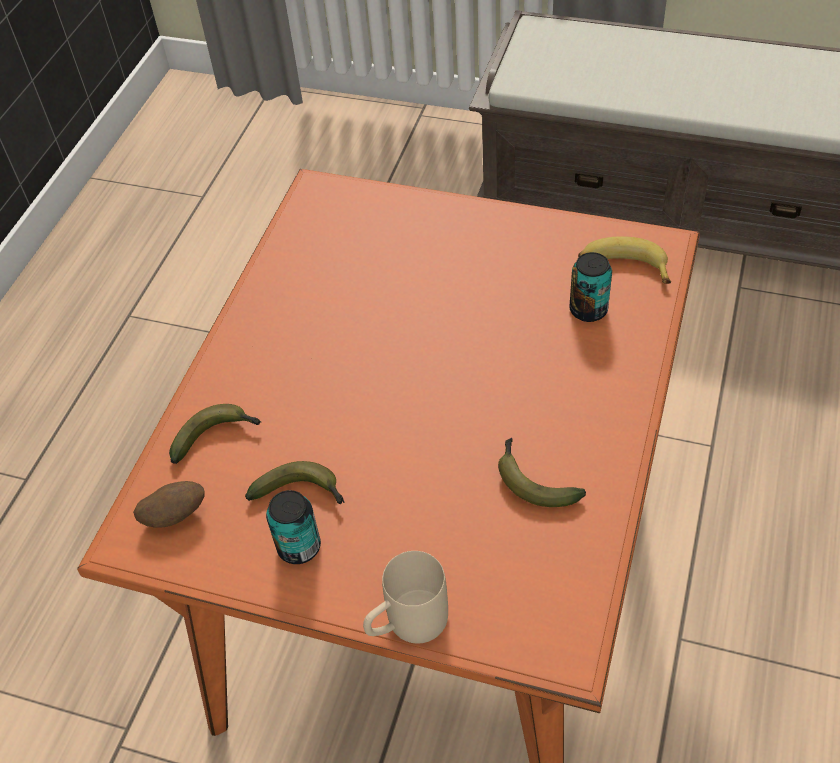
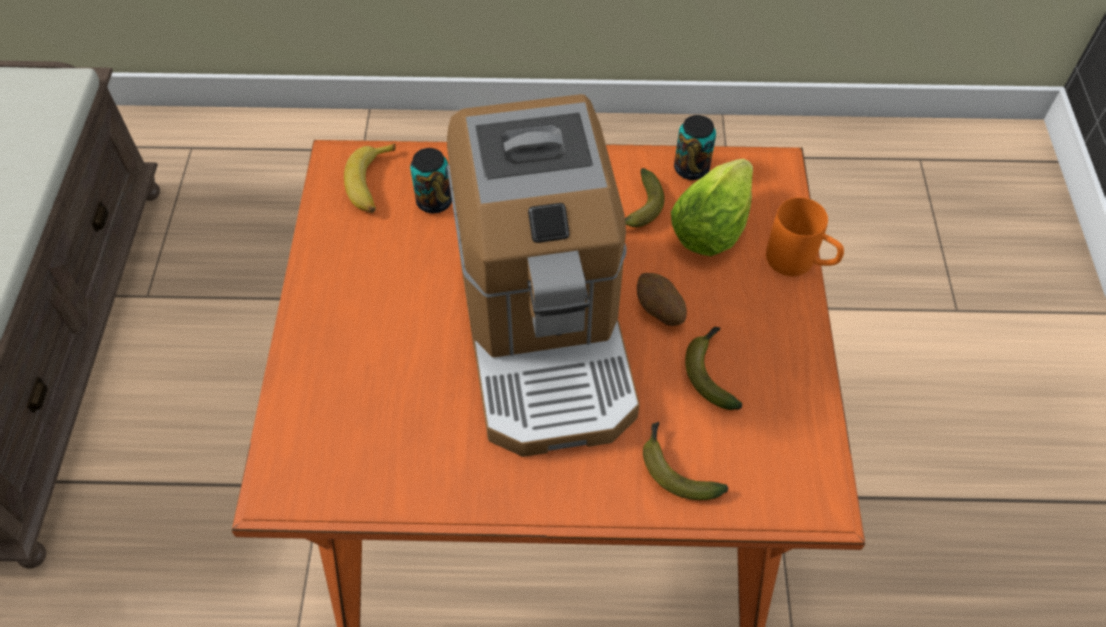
camera: 110 degrees left, 5 degrees up
potato [133,481,205,528] -> potato moved to [637,273,687,326]
can [266,490,321,564] -> can moved to [674,115,716,180]
beige mug [363,551,448,644] -> orange mug [766,197,844,276]
none -> coffee machine [447,94,640,457]
none -> lettuce [671,159,753,256]

